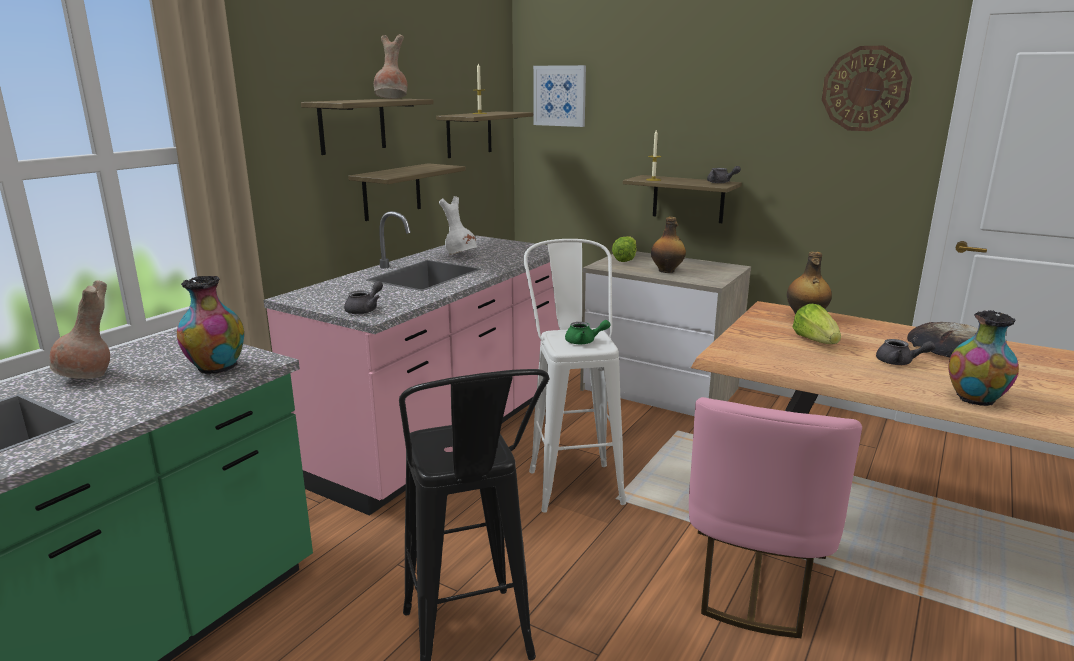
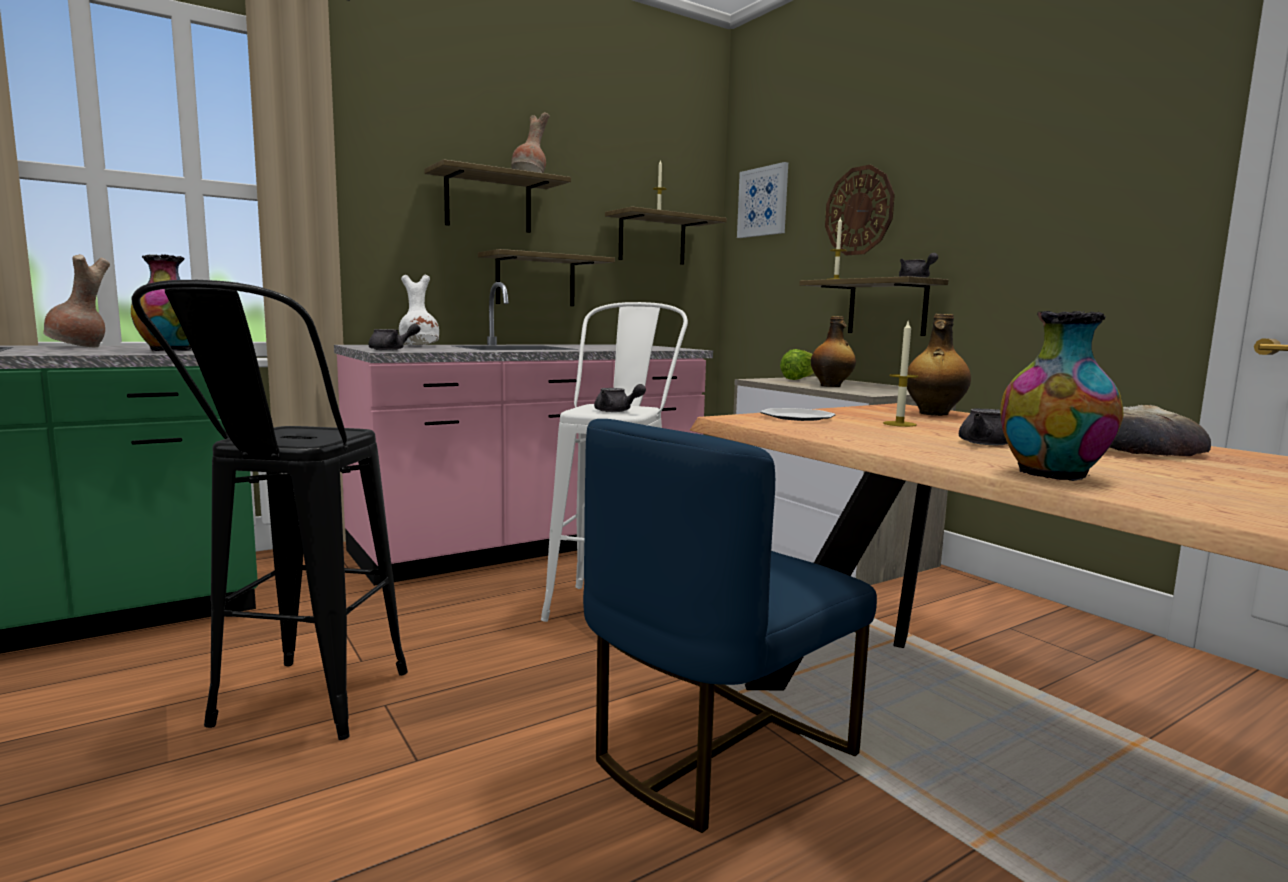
camera: 25 degrees right, 10 degrees down
white vase [439,196,477,256] -> white vase moved to [399,274,439,346]
green teapot [565,320,610,344] -> grey teapot [594,384,646,412]
pink chair [689,397,862,638] -> blue chair [583,419,877,833]
lettuce [792,304,841,344] -> candle [883,321,918,427]
wall clock [822,46,912,131] -> wall clock moved to [825,165,895,255]
none -> plate [760,408,836,421]

